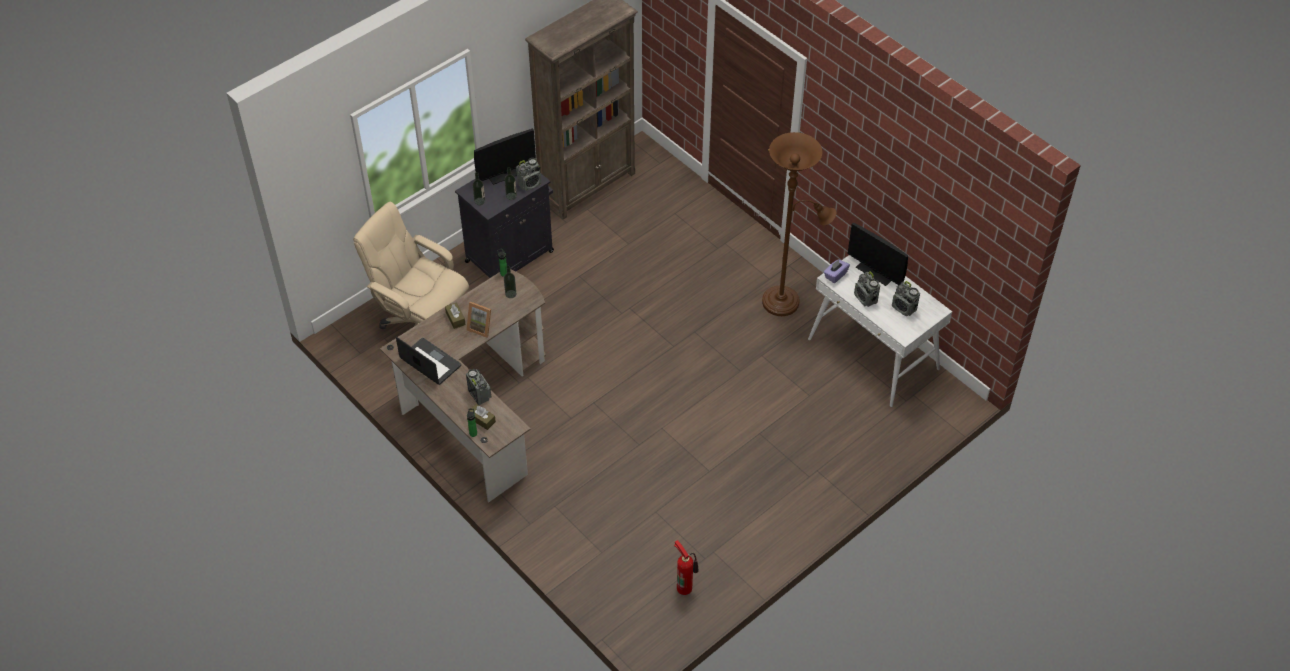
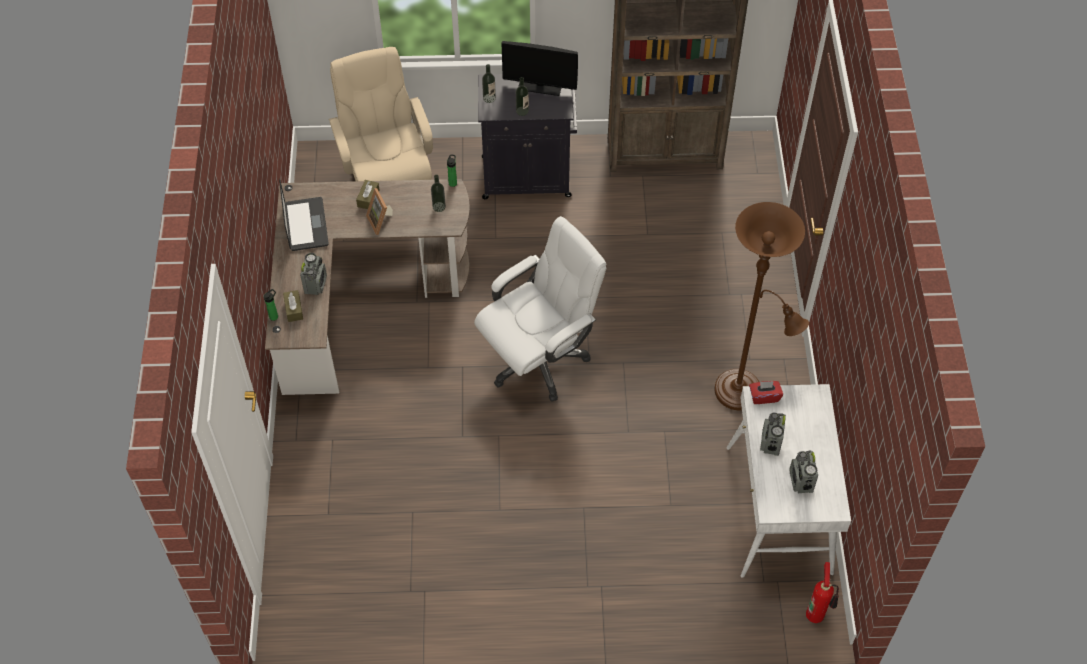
camera: 40 degrees right, 5 degrees up
radio [516,158,542,191] -> none
fire extinguisher [674,540,699,595] -> fire extinguisher moved to [806,562,839,623]
purple tissue box [824,259,850,283] -> red tissue box [749,381,783,404]
monitor [847,223,908,286] -> none
none -> white office chair [474,216,607,402]

